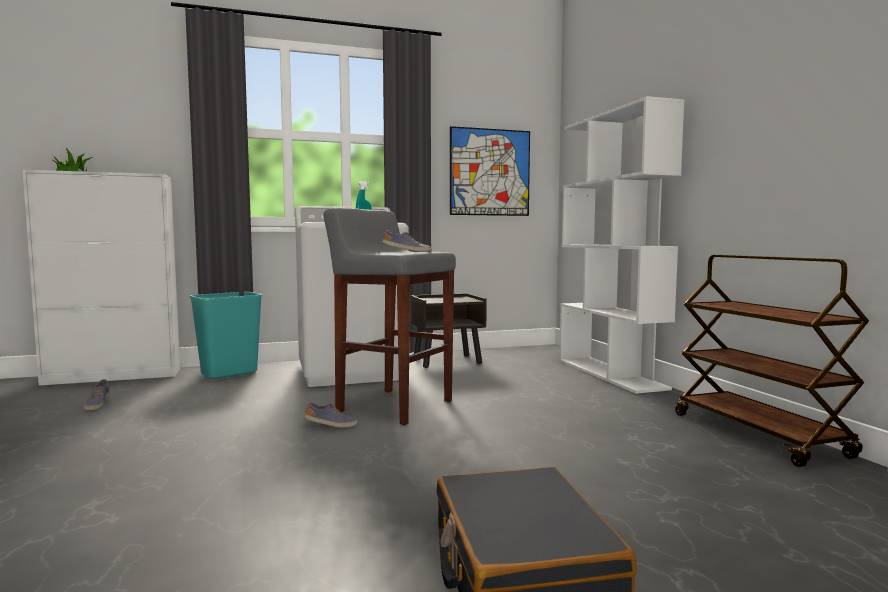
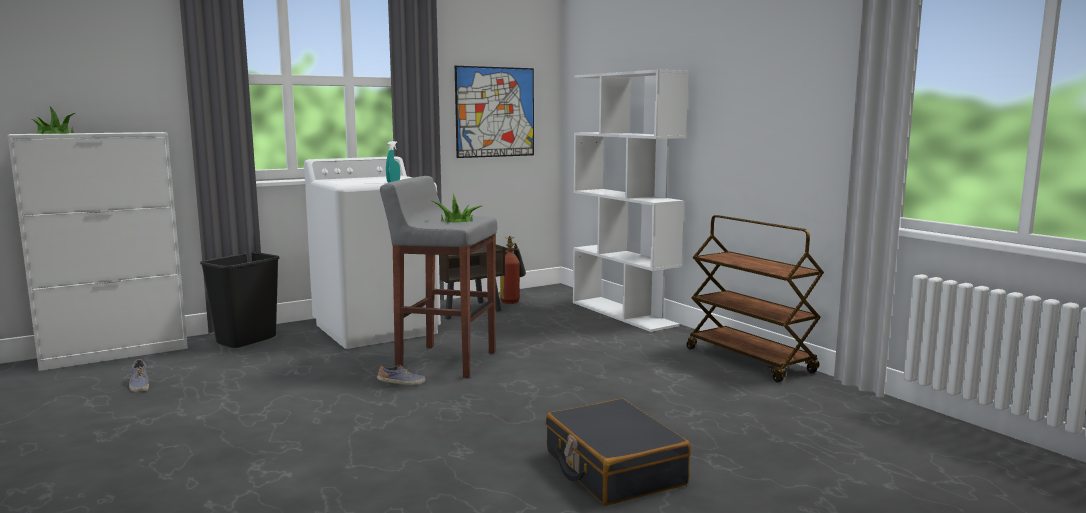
camera: 15 degrees left, 5 degrees up
turquoise trash can [190,292,262,379] -> black trash can [200,252,279,348]
shoe [382,230,432,252] -> potted plant [430,194,481,223]
none -> fire extinguisher [500,236,526,304]

